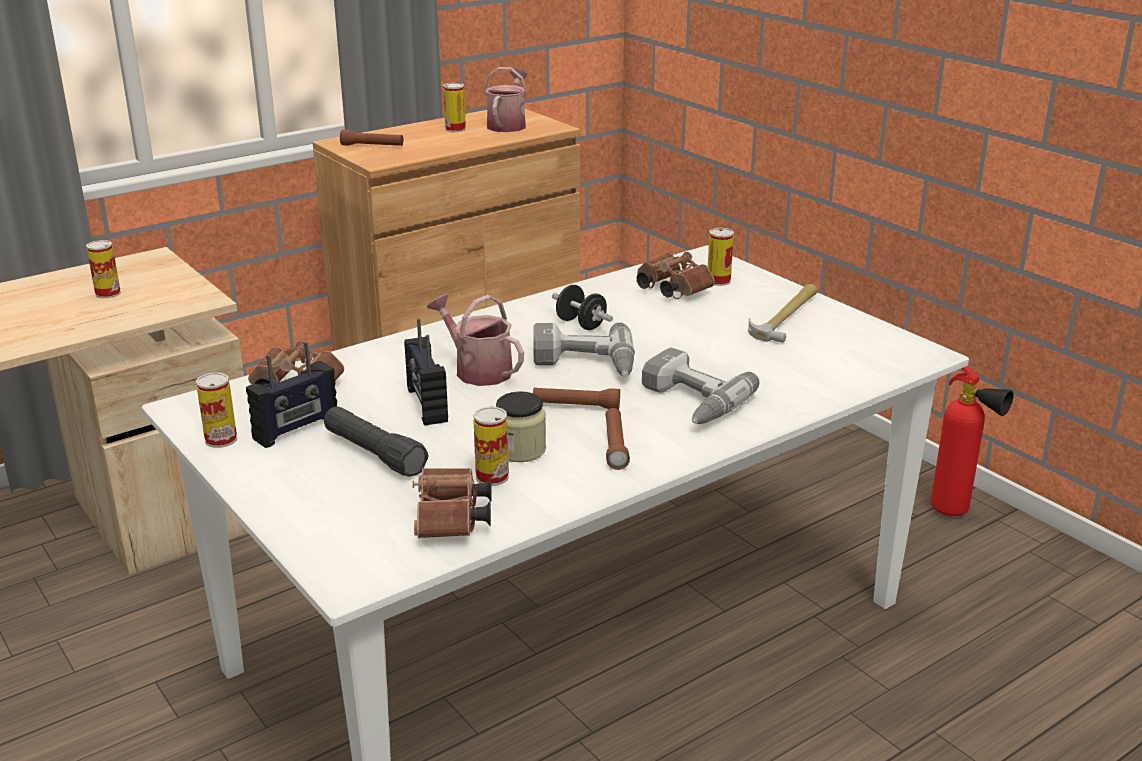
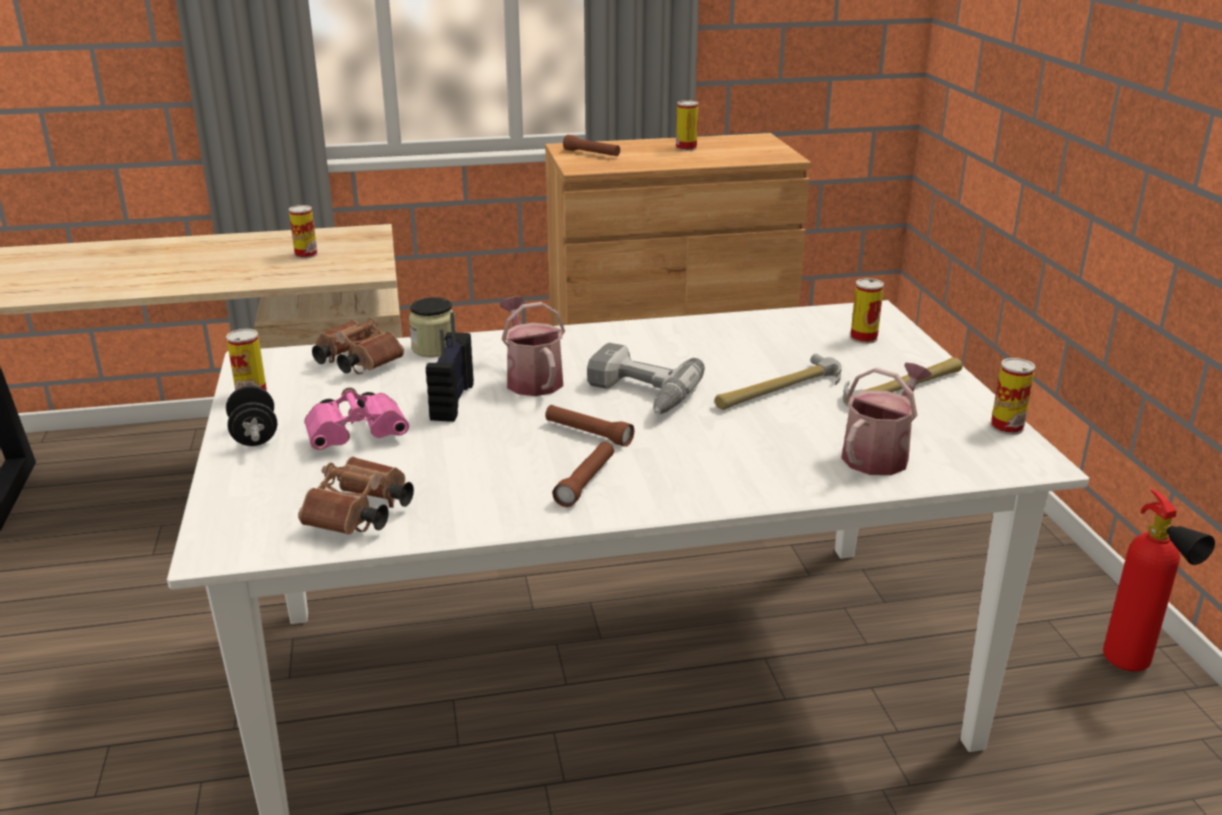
camera: 25 degrees right, 0 degrees up
radio [246,342,337,448] -> none
black flashlight [324,406,429,477] -> pink binoculars [304,387,409,450]
can [473,407,509,486] -> can moved to [991,358,1036,435]
watering can [484,67,528,132] -> watering can moved to [841,362,932,475]
jar [496,391,546,462] -> jar moved to [409,297,456,357]
black dumbbell [552,285,613,330] -> black dumbbell moved to [226,386,277,446]
brown binoculars [636,252,715,299] -> none
power drill [642,348,759,424] -> none
none -> hammer [715,354,842,410]

